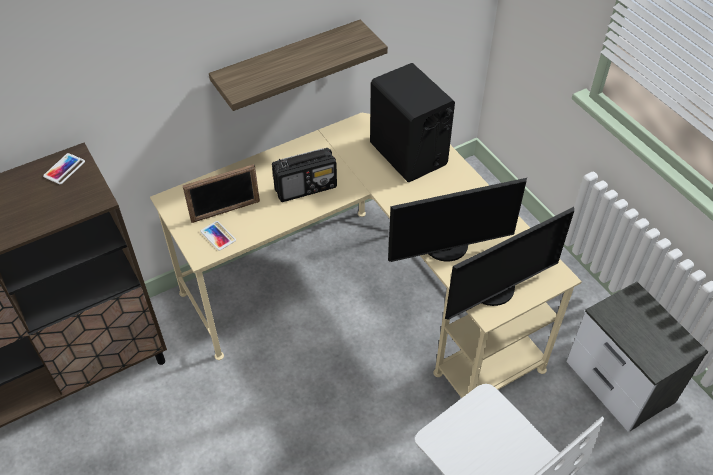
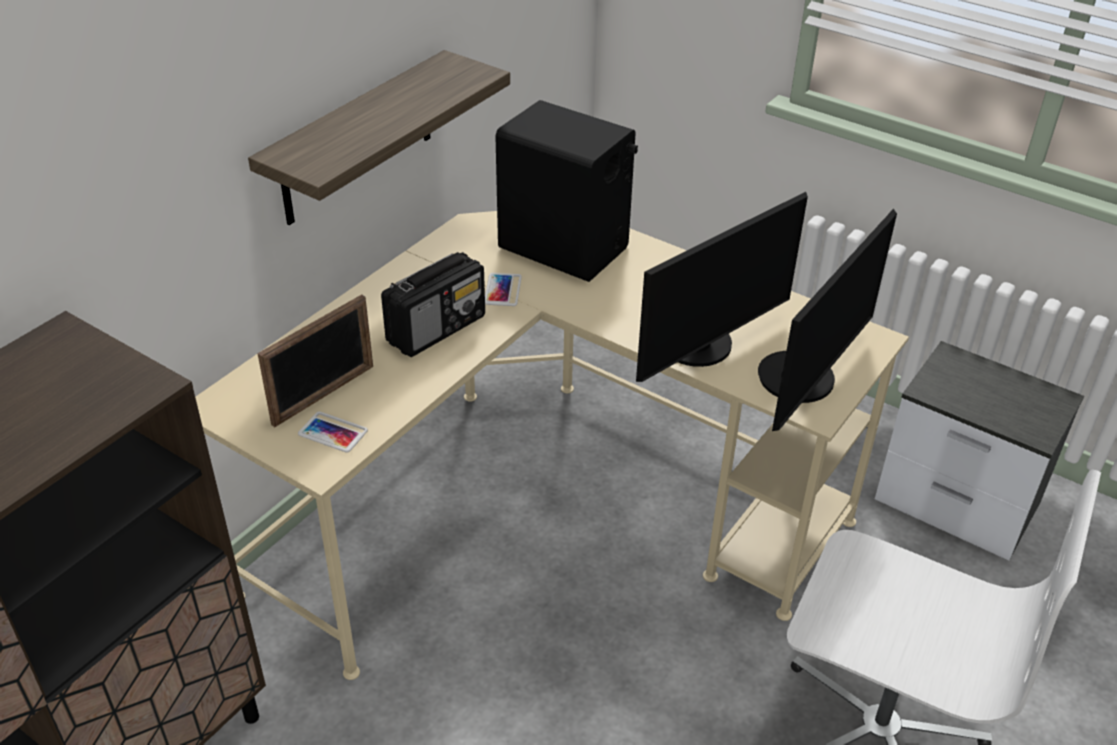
camera: 25 degrees left, 10 degrees down
phone [43,153,85,184] -> phone moved to [485,273,522,306]

